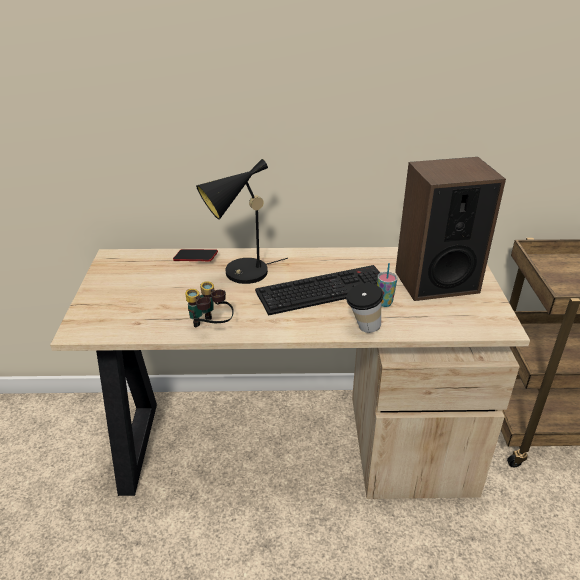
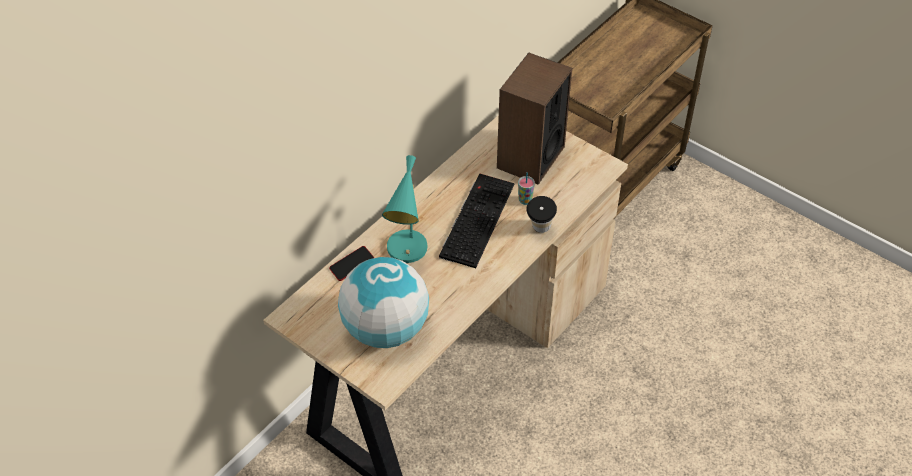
camera: 50 degrees left, 15 degrees up
binoculars [185,281,234,327] -> none
black table lamp [196,159,288,284] -> turquoise table lamp [382,155,427,263]
none -> globe [338,257,429,348]

